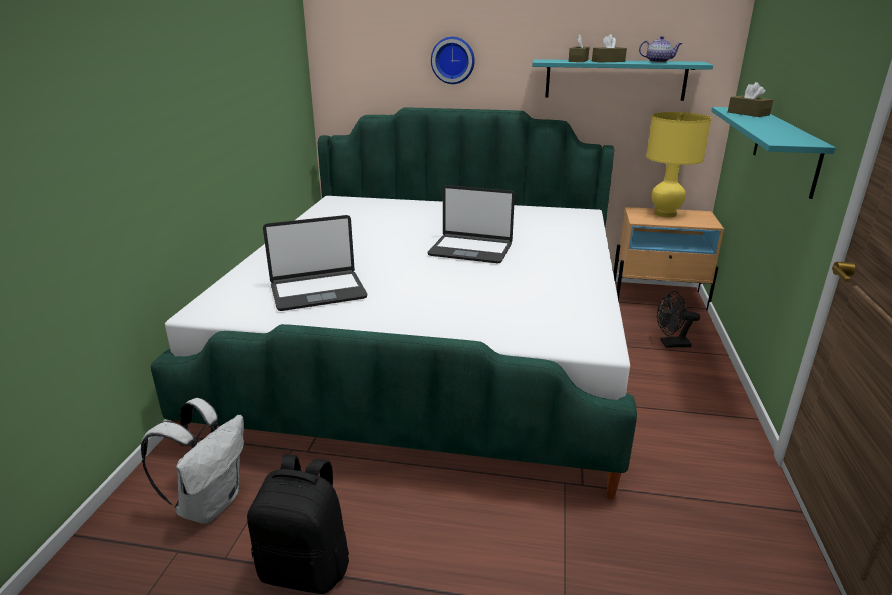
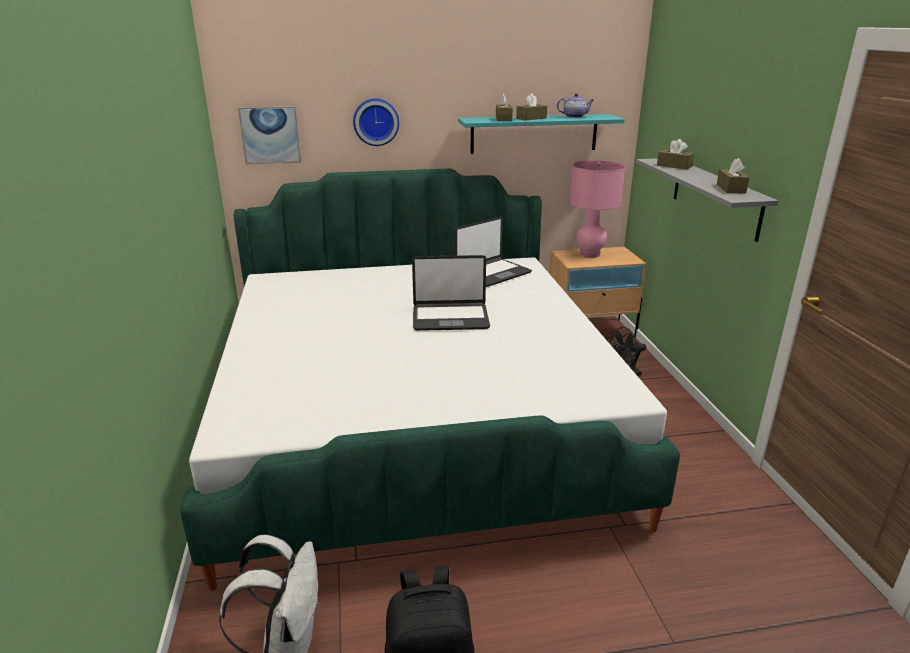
camera: 20 degrees left, 0 degrees up
laptop [263,215,368,311] -> laptop moved to [455,216,532,287]
yellow table lamp [646,112,711,217] -> pink table lamp [569,160,625,258]
turquoise shelf [711,107,836,199] -> grey shelf [636,158,779,242]
none -> picture [238,106,301,164]
none -> brown tissue box [717,158,749,193]

